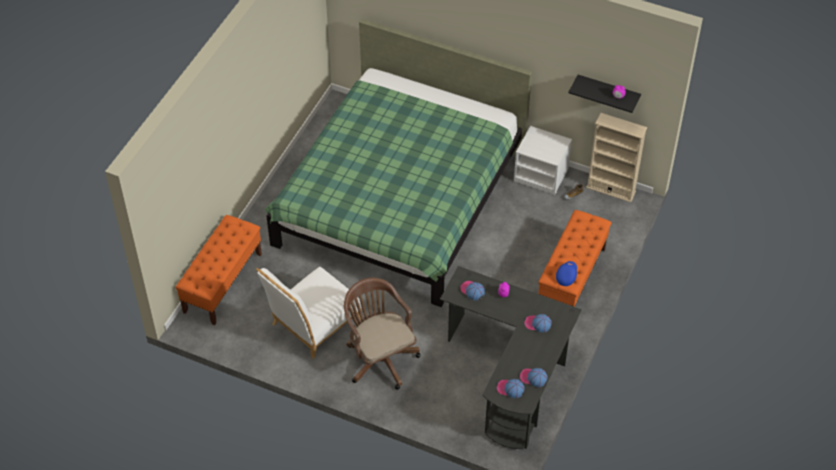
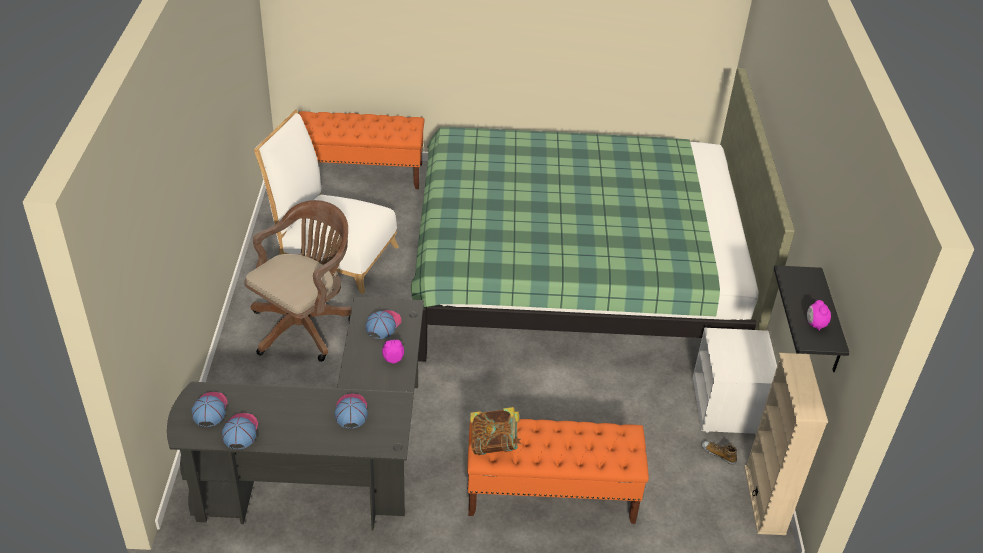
camera: 65 degrees right, 10 degrees down
blue cap [556,261,577,286] -> book [470,407,521,455]

